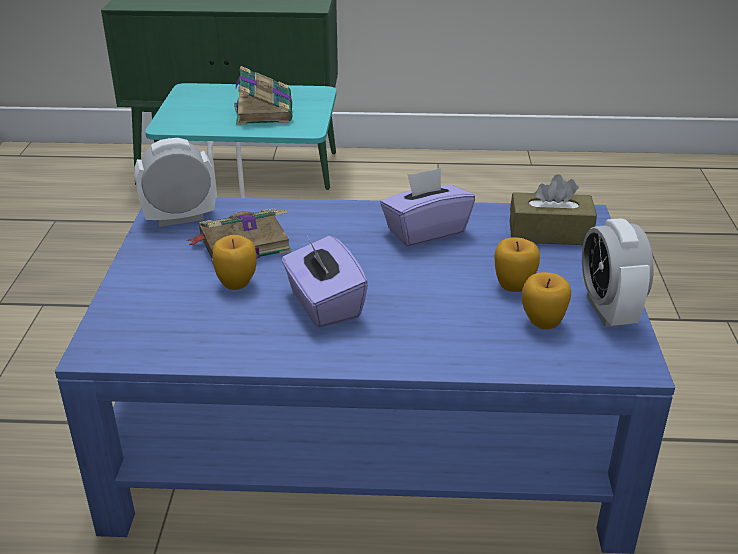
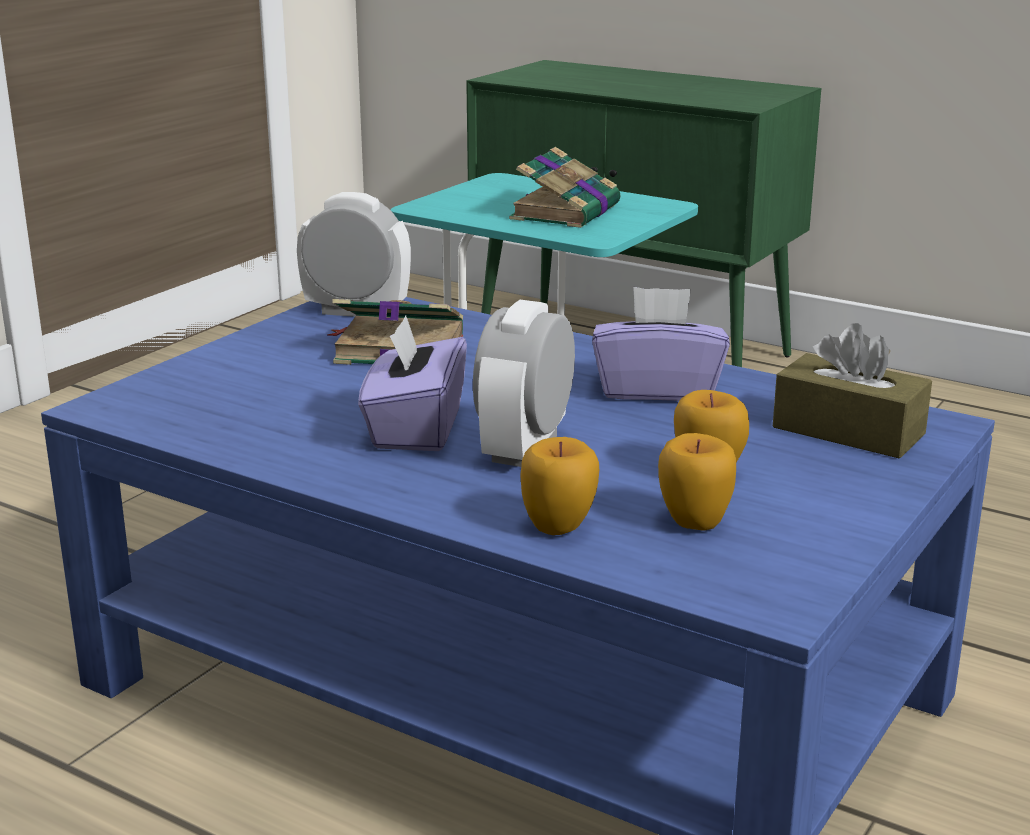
camera: 30 degrees right, 10 degrees down
apple [213,235,257,290] -> apple moved to [520,437,599,535]
alarm clock [582,218,654,327] -> alarm clock moved to [473,300,575,467]

